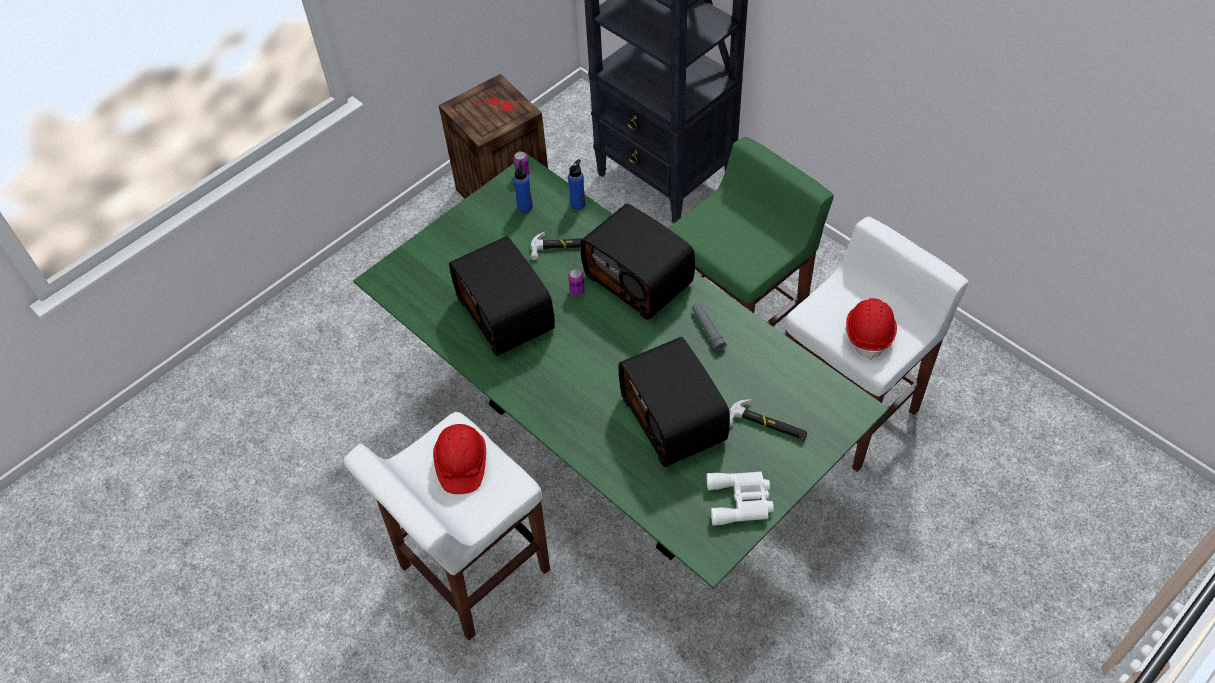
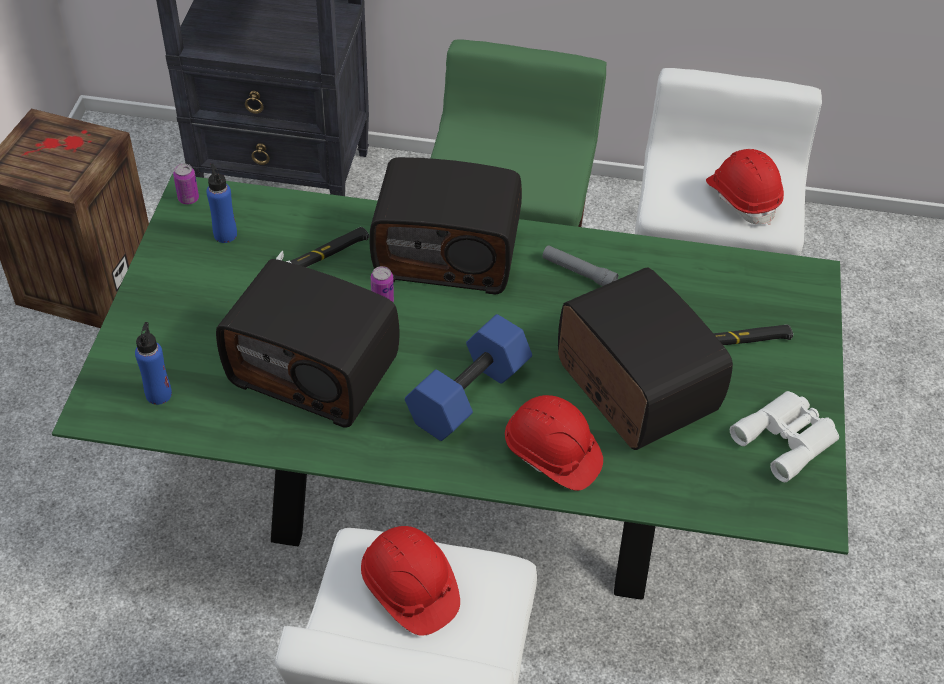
camera: 40 degrees left, 5 degrees down
blue bottle [568,159,586,210] -> blue bottle moved to [135,322,172,405]
radio [619,337,730,467] -> radio turned 150 degrees counterclockwise [558,268,733,450]
none -> blue dumbbell [405,314,532,441]
none -> red hard hat [505,395,603,491]

